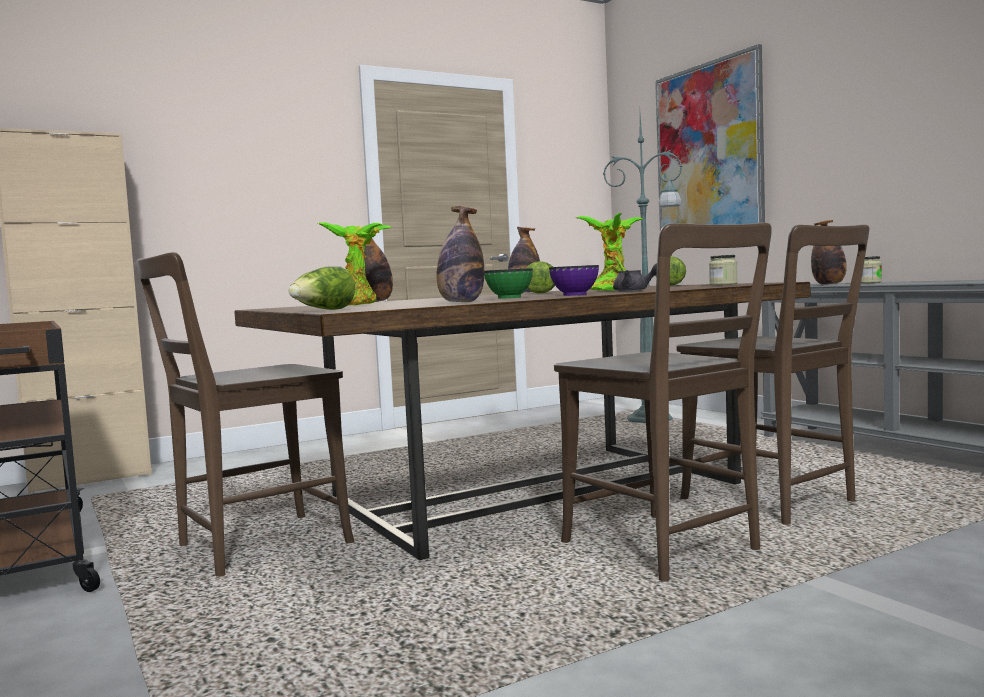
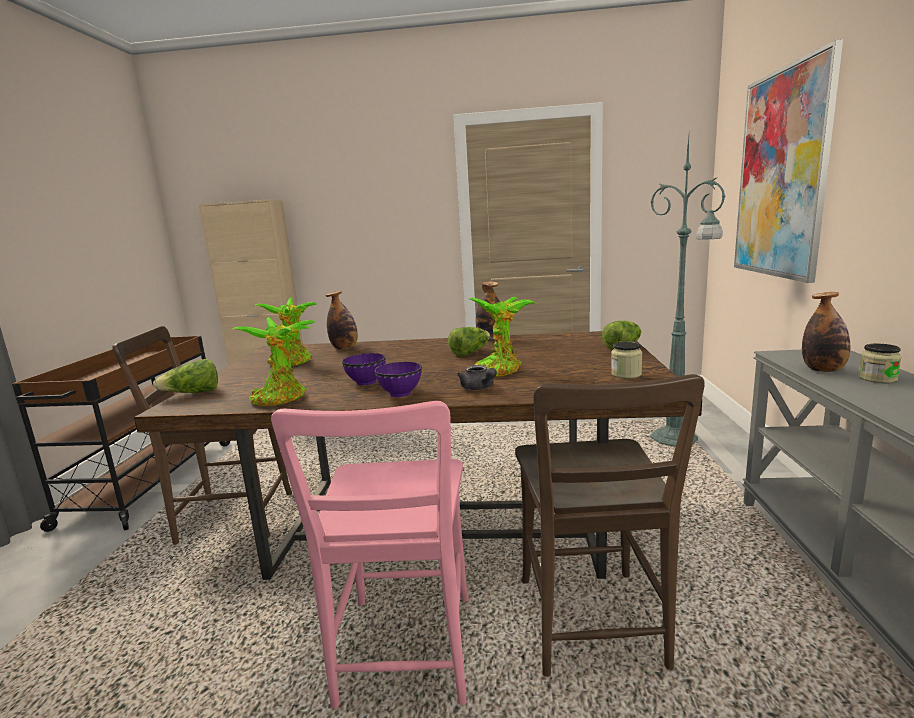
camera: 35 degrees right, 10 degrees up
bottle [437,206,484,302] -> potted plant [233,317,315,406]
green bowl [484,268,533,299] -> purple bowl [342,353,386,385]
brown chair [554,223,772,582] -> pink chair [271,401,469,709]

